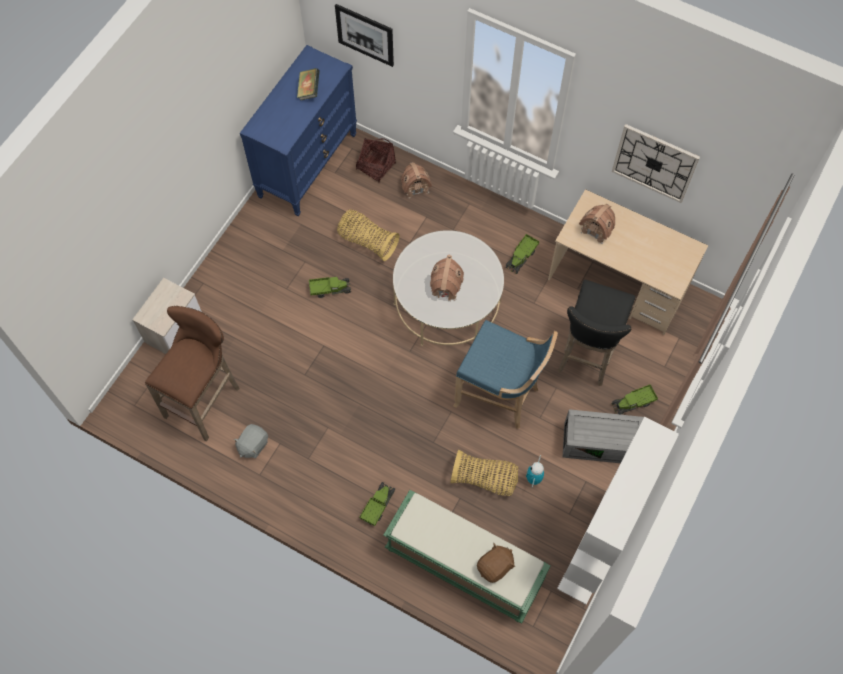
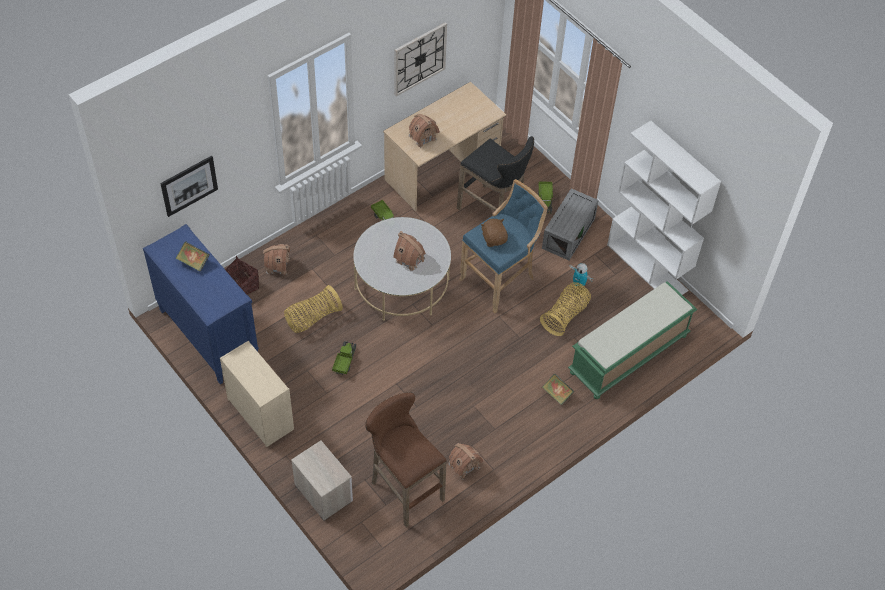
camera: 70 degrees left, 10 degrees down
grey plush toy [233,424,268,458] -> toy house [449,443,483,480]
toy truck [360,482,395,526] -> book [542,374,574,405]
brown plush toy [477,543,515,583] -> brown plush toy moved to [481,219,508,247]
none -> beige dresser [220,341,294,447]

